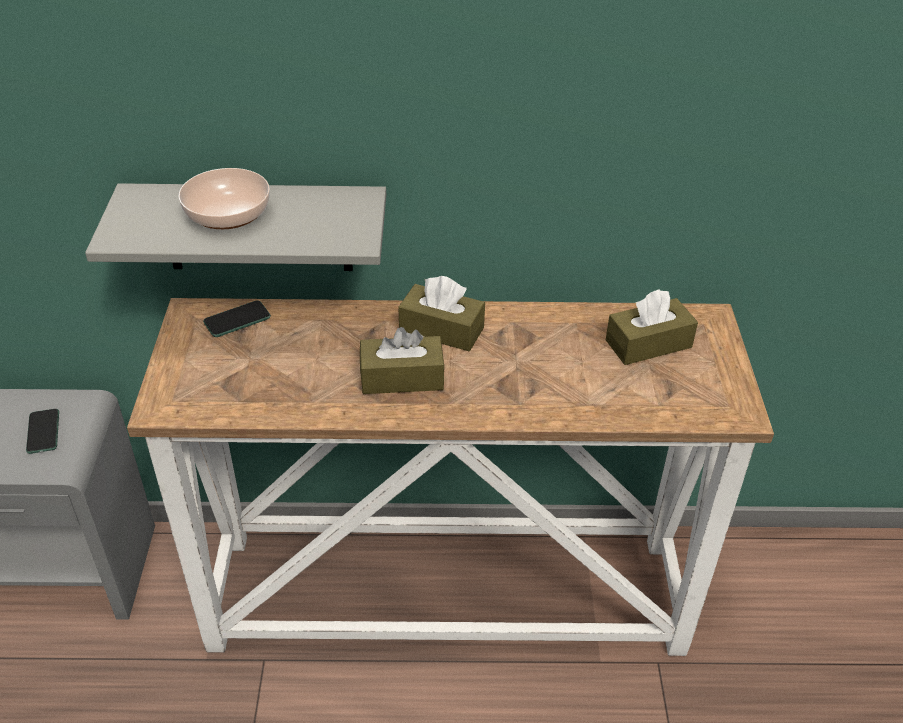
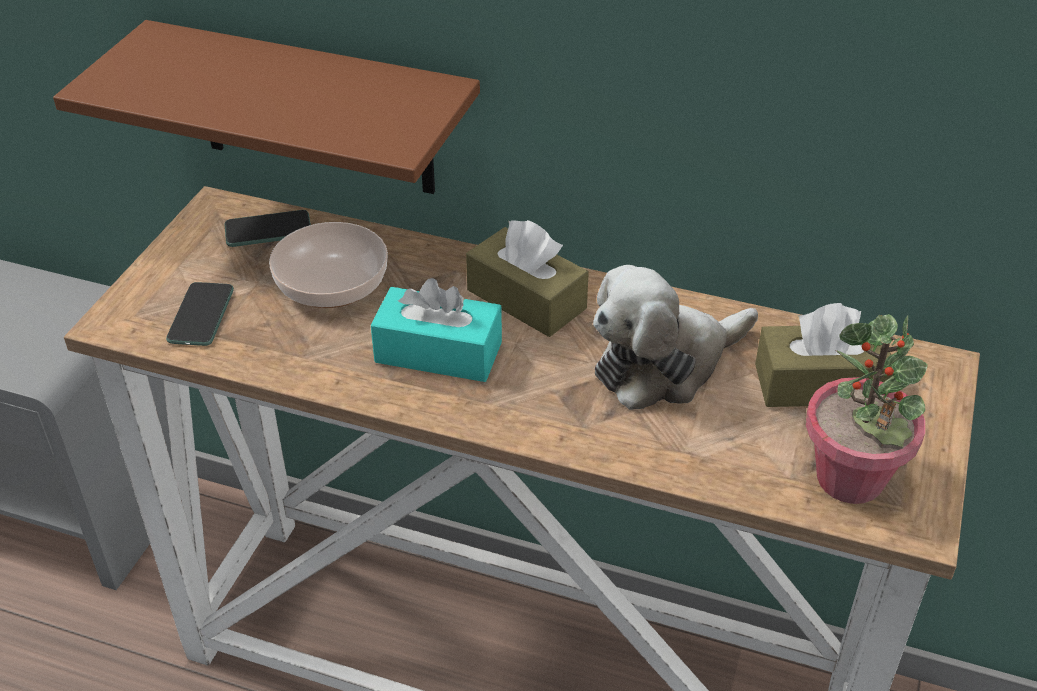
camera: 20 degrees right, 0 degrees up
phone [26,409,59,454] -> phone moved to [166,282,234,346]
grey shelf [85,183,386,271] -> brown shelf [53,20,480,194]
bowl [178,168,270,229] -> bowl moved to [269,222,388,308]
brown tissue box [360,327,445,394] -> turquoise tissue box [371,278,502,382]
none -> plush toy [593,265,758,410]
none -> potted plant [806,314,928,504]

